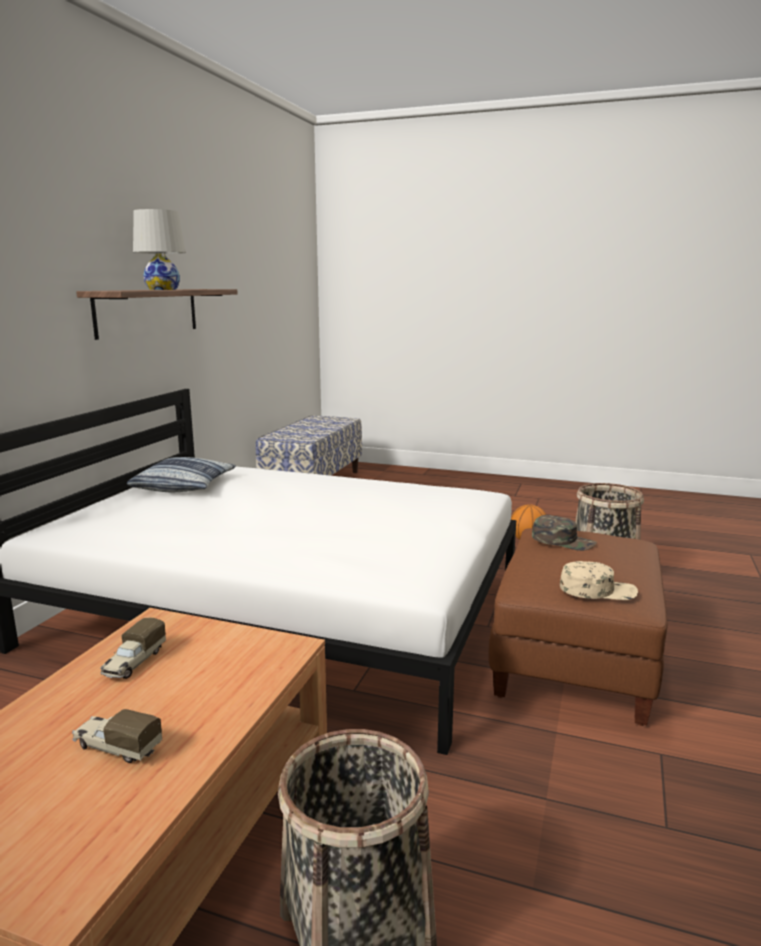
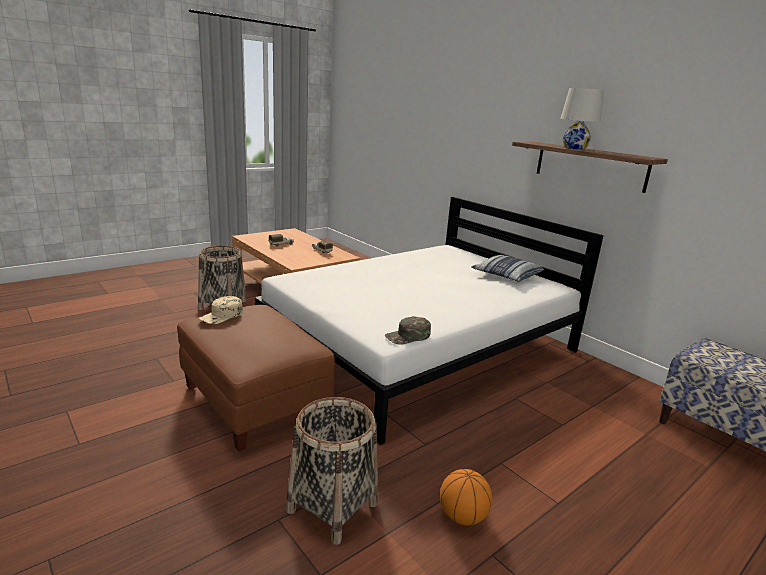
camera: 120 degrees right, 5 degrees up
green cap [532,515,597,551] -> green cap moved to [385,316,431,345]

